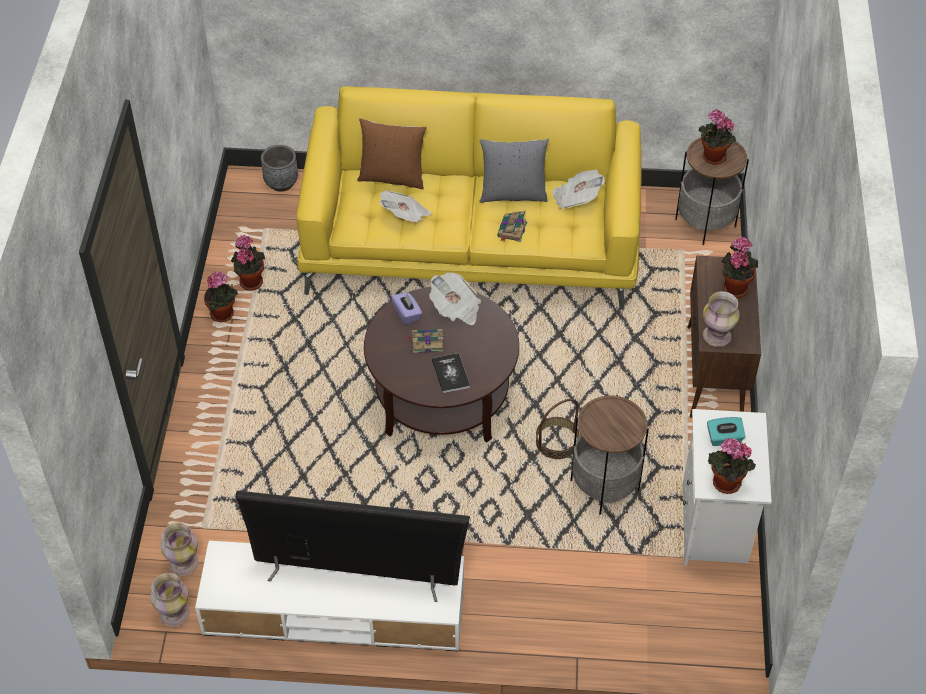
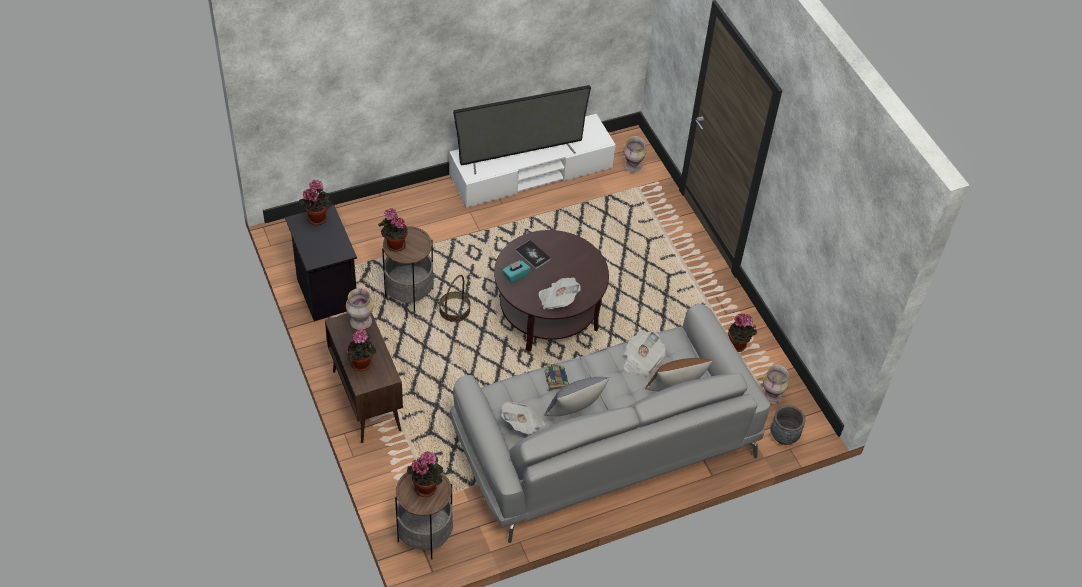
camera: 150 degrees right, 0 degrees up
vase [150,573,189,627] -> vase moved to [762,365,789,404]
potted plant [204,271,238,322] -> potted plant moved to [378,209,408,252]
yellow sofa [296,86,642,309] -> grey sofa [450,304,770,543]
purple tissue box [391,292,422,325] -> none
book [406,329,443,353] -> none
white nightstand [682,409,772,566] -> black nightstand [285,205,357,321]
turquoise tissue box [707,417,745,446] -> turquoise tissue box moved to [503,260,530,283]

